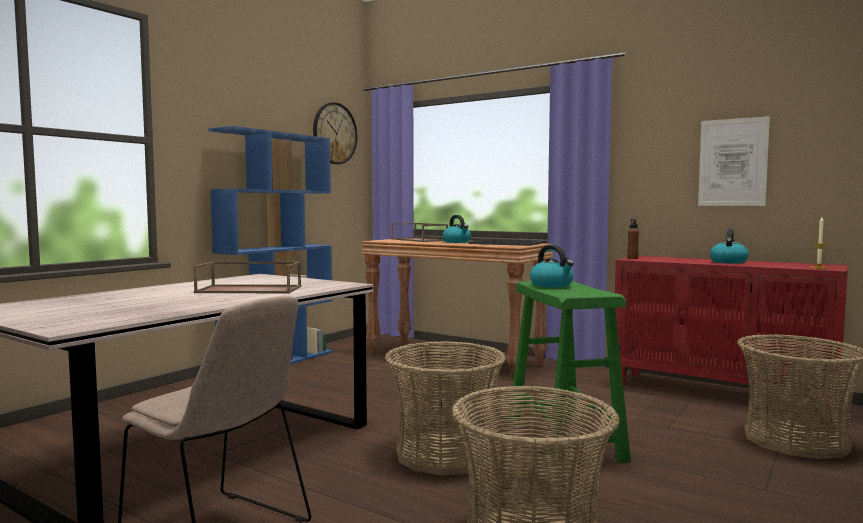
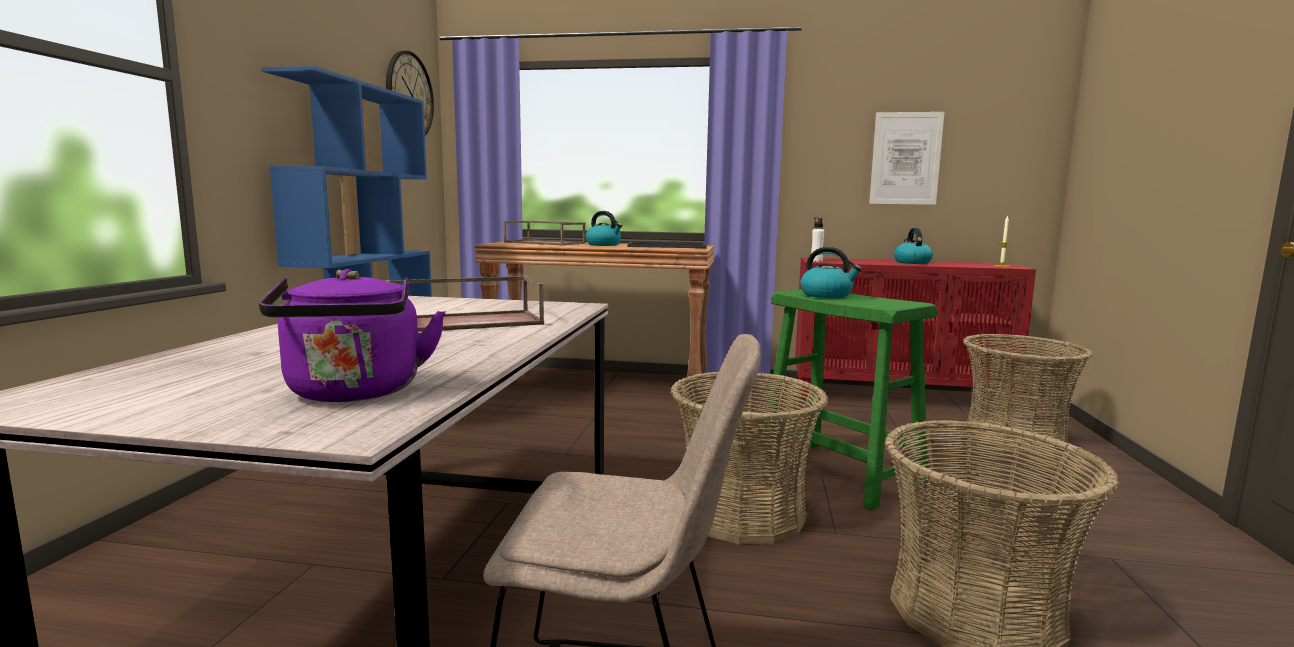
camera: 25 degrees left, 5 degrees up
brown bottle [627,219,639,259] -> white bottle [811,217,824,262]
none -> purple kettle [259,269,446,402]

